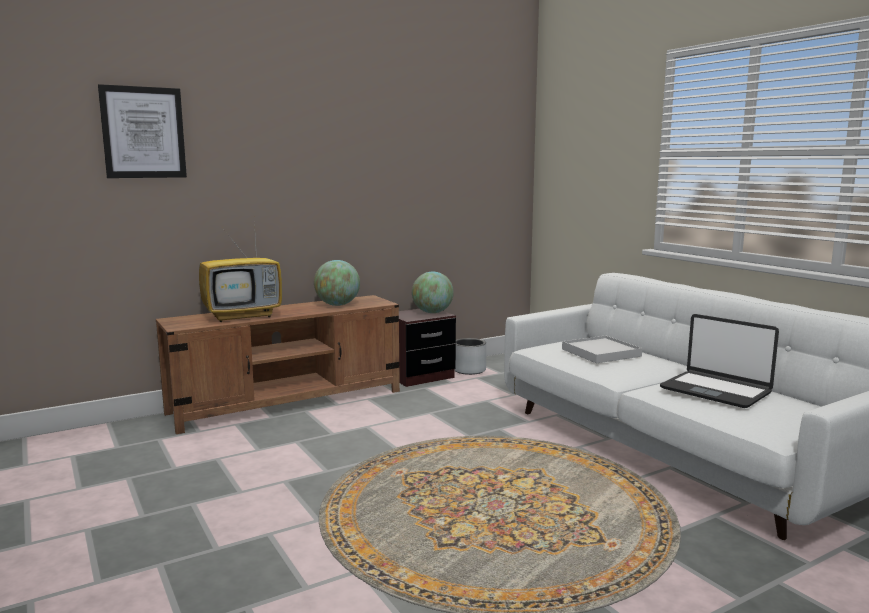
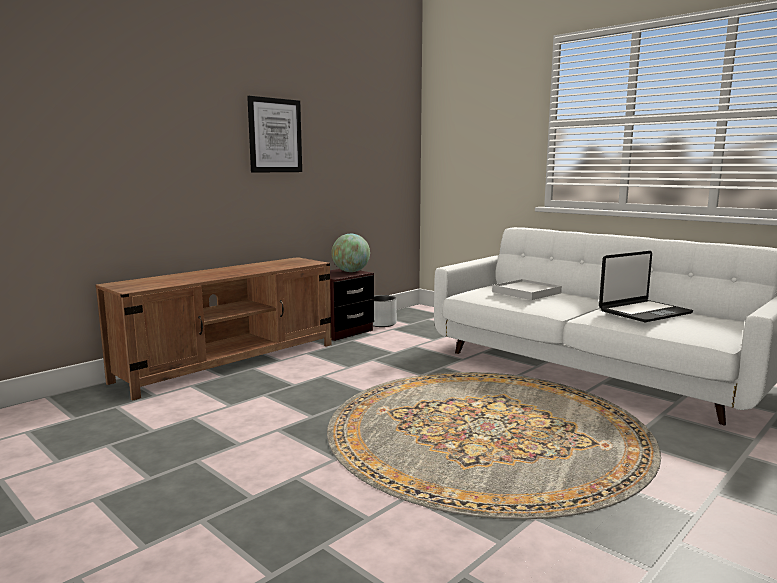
camera: 15 degrees left, 0 degrees up
picture [98,84,187,178] -> picture moved to [247,96,302,173]
television [199,222,282,322] -> none
globe [314,260,360,306] -> none
laptop [660,314,779,408] -> laptop turned 60 degrees counterclockwise [599,251,693,322]

